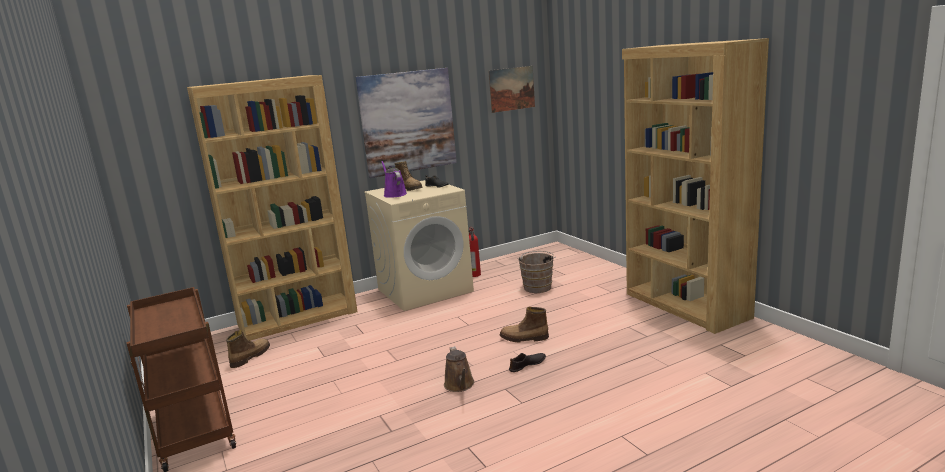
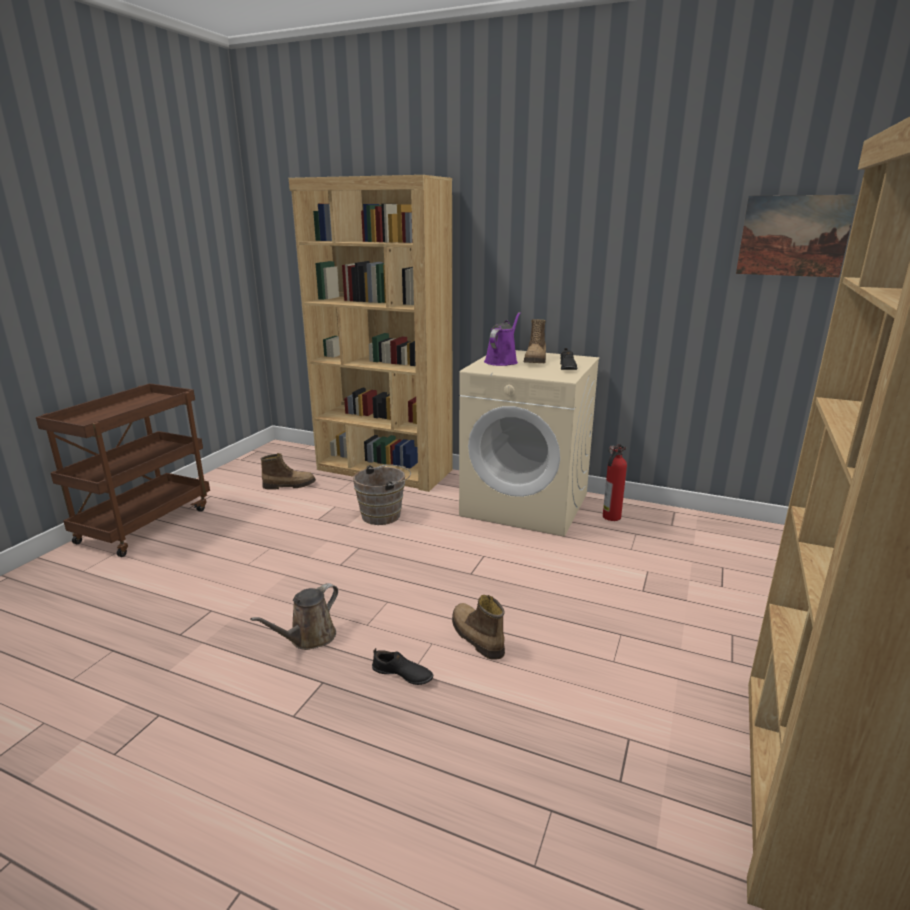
camera: 50 degrees right, 5 degrees up
picture [356,68,457,178] -> none
brown bucket [517,251,556,293] -> brown bucket moved to [353,465,411,525]

